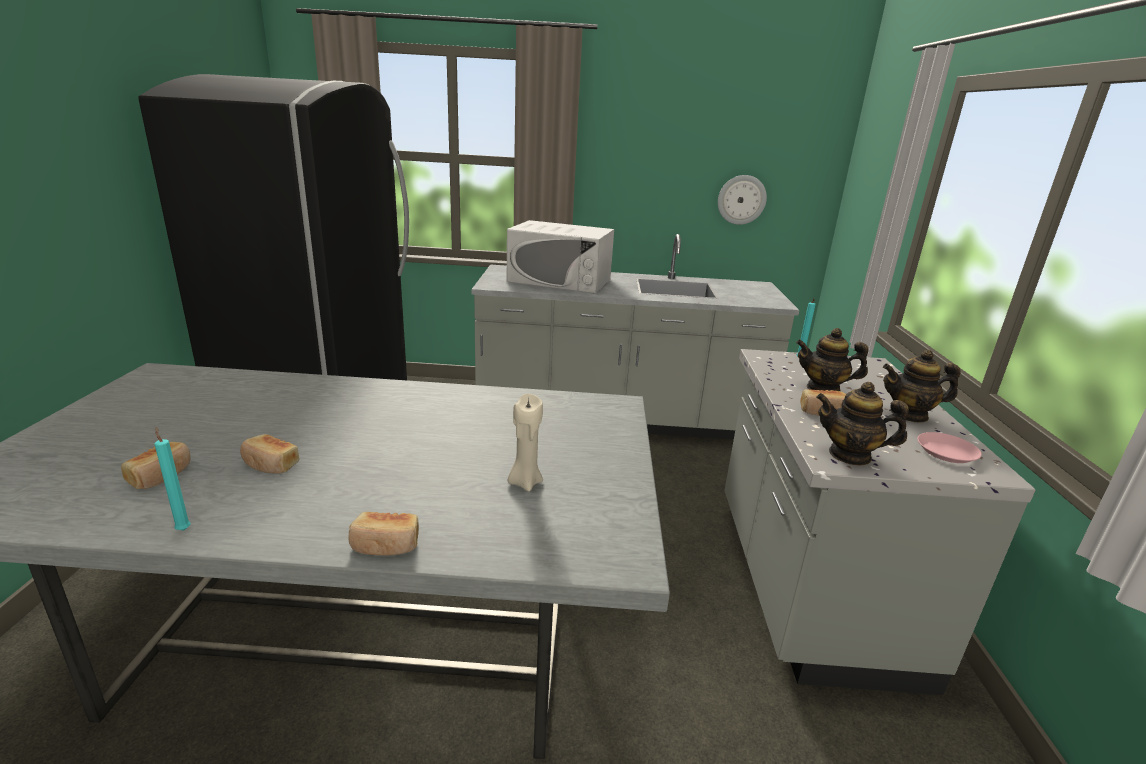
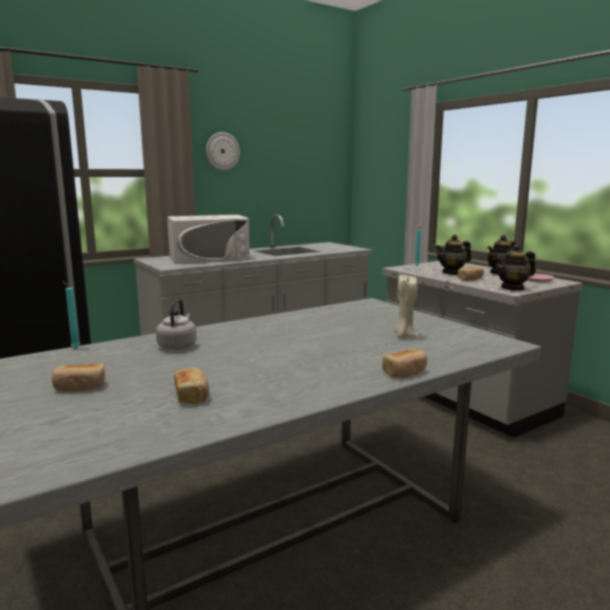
camera: 35 degrees left, 10 degrees down
turquoise candle [154,427,191,531] -> turquoise candle moved to [62,281,80,348]
bread [240,434,299,474] -> bread moved to [52,363,105,392]
wall clock [718,175,767,225] -> wall clock moved to [206,132,240,171]
none -> grey kettle [156,299,197,350]

